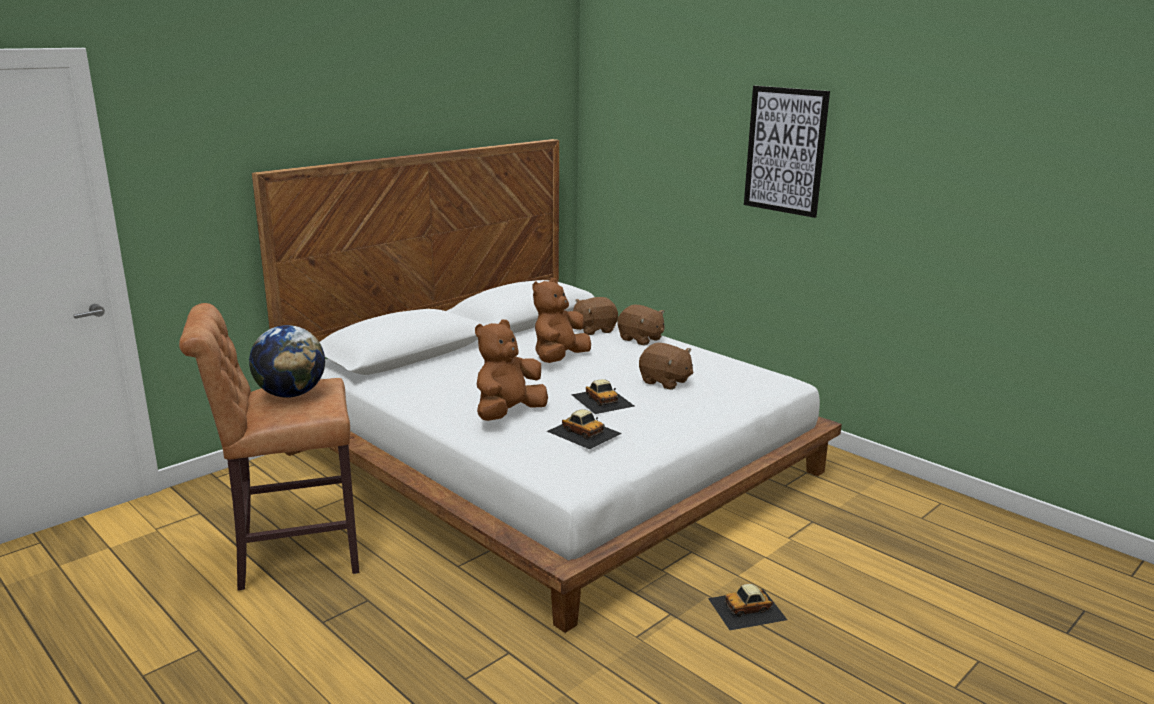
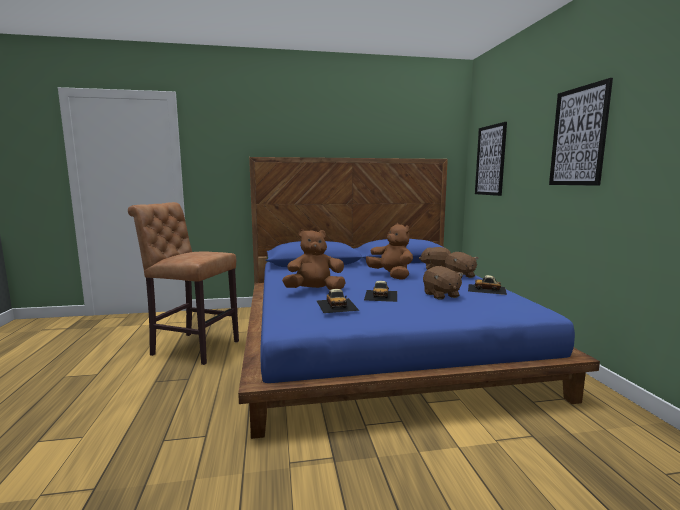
camera: 35 degrees right, 10 degrees down
globe [249,325,325,398] -> none
white bed [252,139,842,633] -> blue bed [238,157,600,439]
brown plush toy [532,278,591,363] -> brown plush toy turned 75 degrees clockwise [366,223,413,280]
toy car [708,584,787,630] -> toy car moved to [468,275,507,295]
none -> picture [475,122,507,196]

